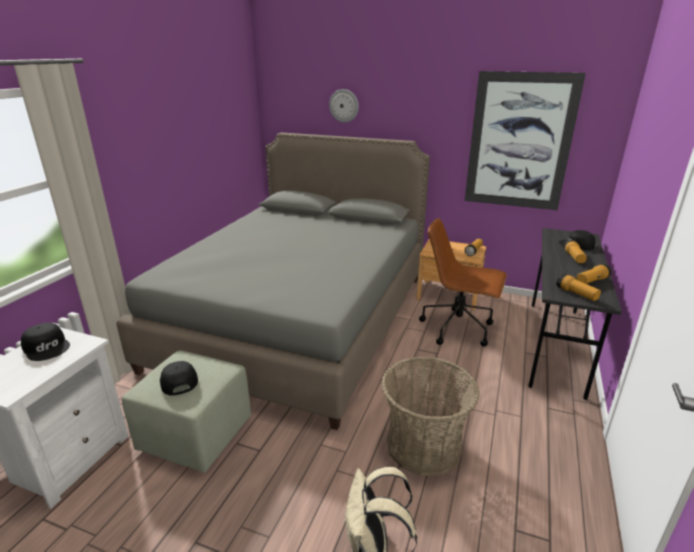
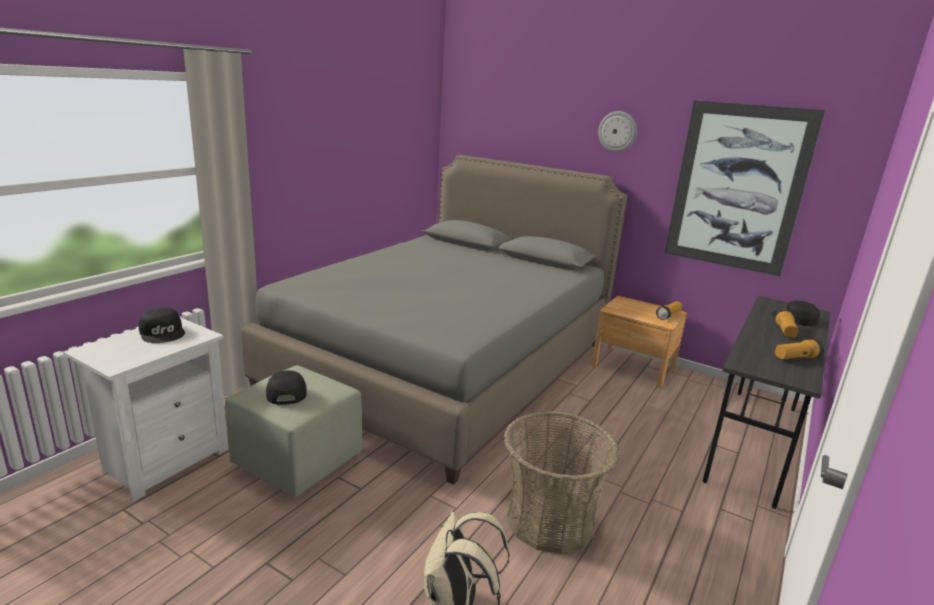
camera: 10 degrees right, 5 degrees down
wall clock [329,89,359,122] -> wall clock moved to [598,111,637,152]
brown office chair [419,218,507,346] -> none
flashlight [556,273,601,301] -> none

